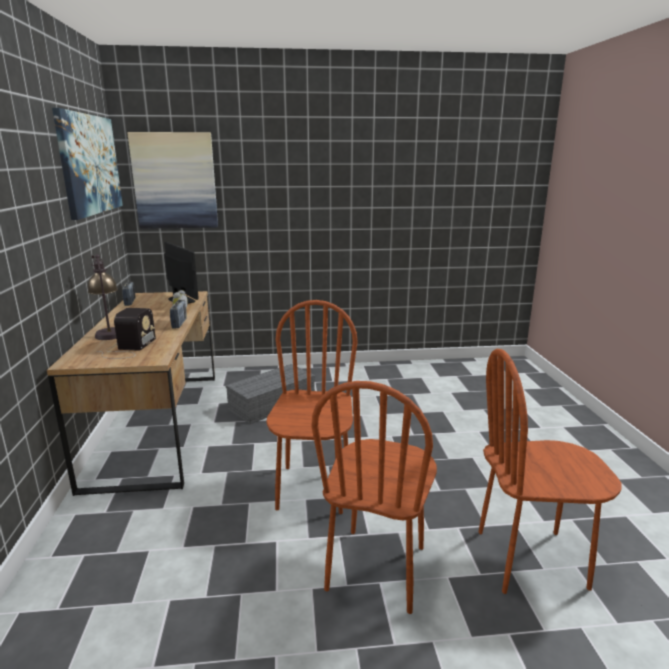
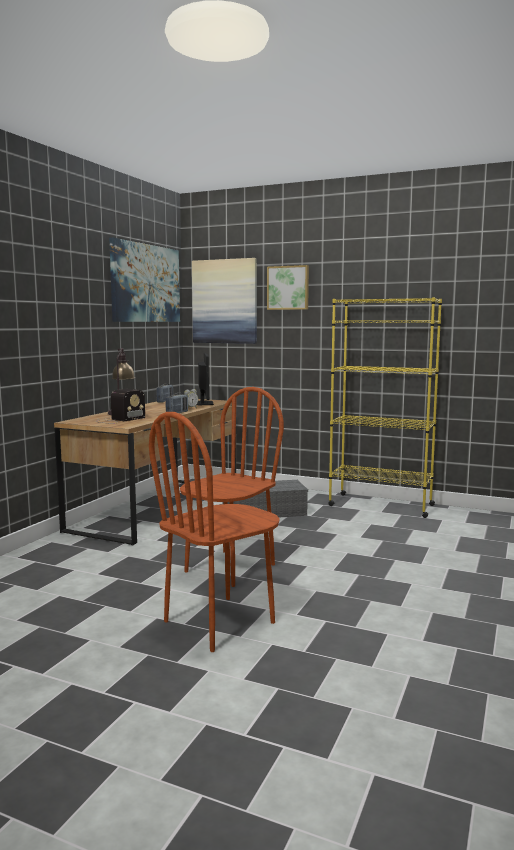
camera: 30 degrees right, 10 degrees down
brown chair [479,349,621,594] -> none
none -> picture [267,265,309,310]
none -> yellow bookcase [328,297,442,518]

